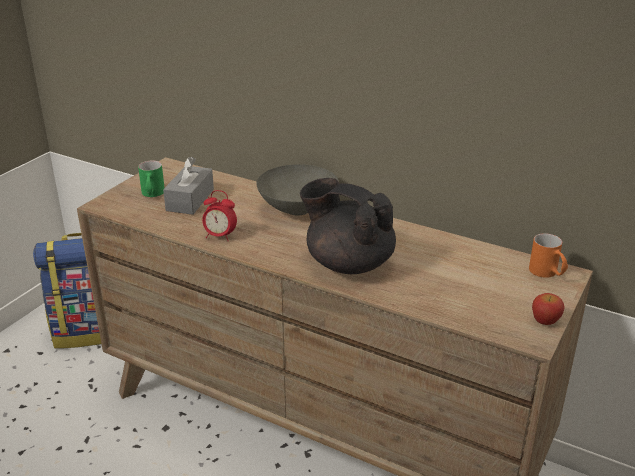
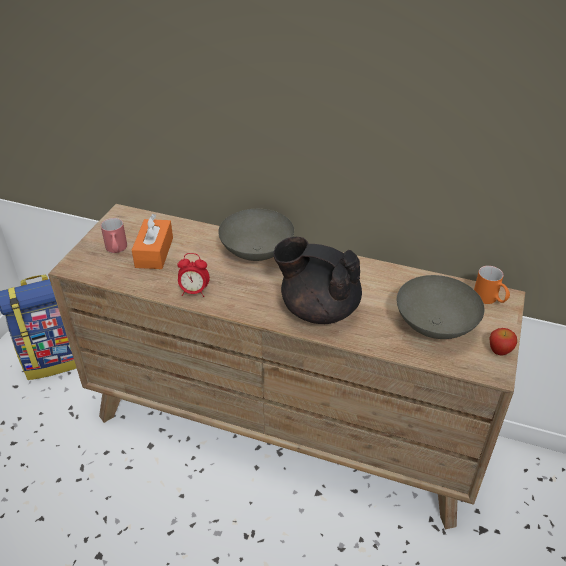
camera: 10 degrees left, 10 degrees up
green mug [138,161,165,197] -> red mug [101,218,127,253]
grey tissue box [163,157,214,215] -> orange tissue box [132,214,173,269]
none -> grey bowl [397,275,485,339]

